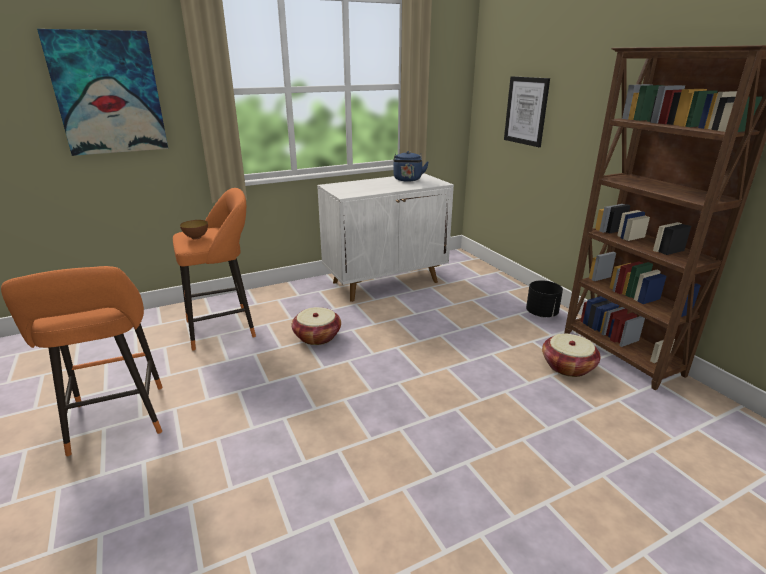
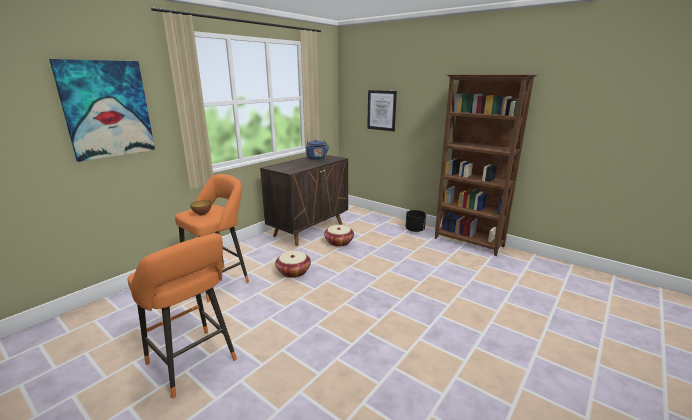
camera: 25 degrees left, 5 degrees down
white cabinet [317,173,454,302] -> brown cabinet [260,155,348,246]
basket [542,334,600,377] -> basket moved to [324,225,354,247]

